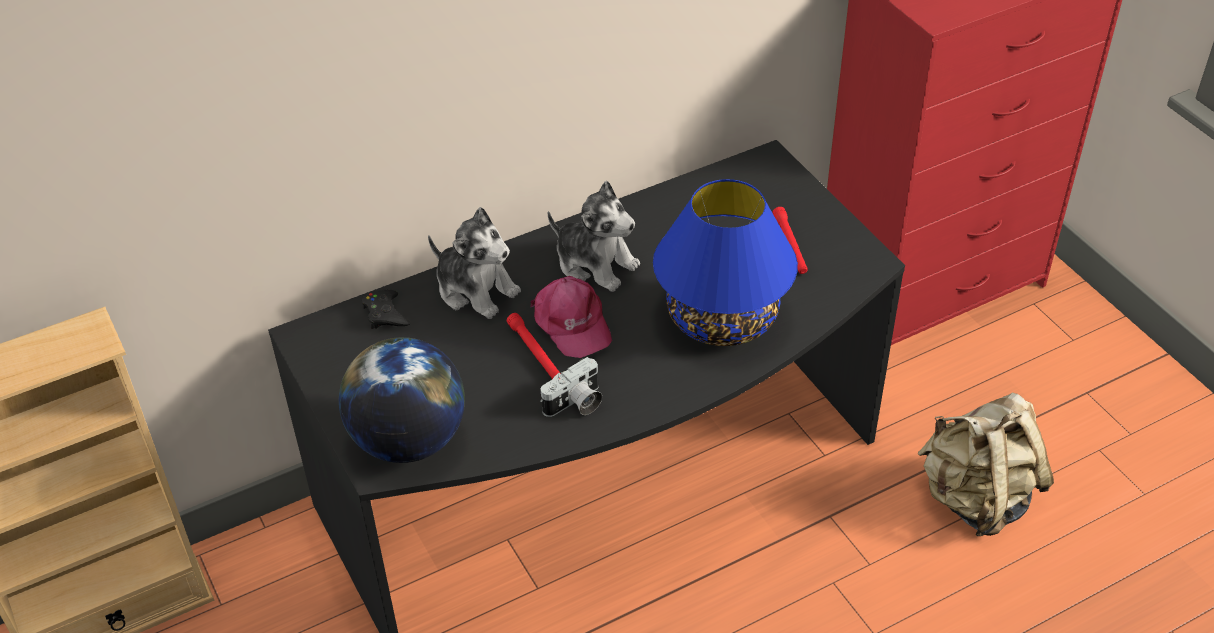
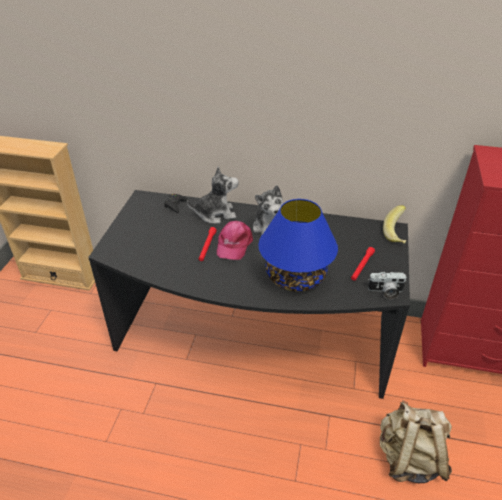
camera: 40 degrees right, 5 degrees down
globe [339,337,465,463] -> none
plush toy [428,207,521,319] -> plush toy turned 90 degrees counterclockwise [187,166,239,224]
camera [540,357,602,417] -> camera moved to [368,272,407,299]
none -> banana [383,205,406,244]

